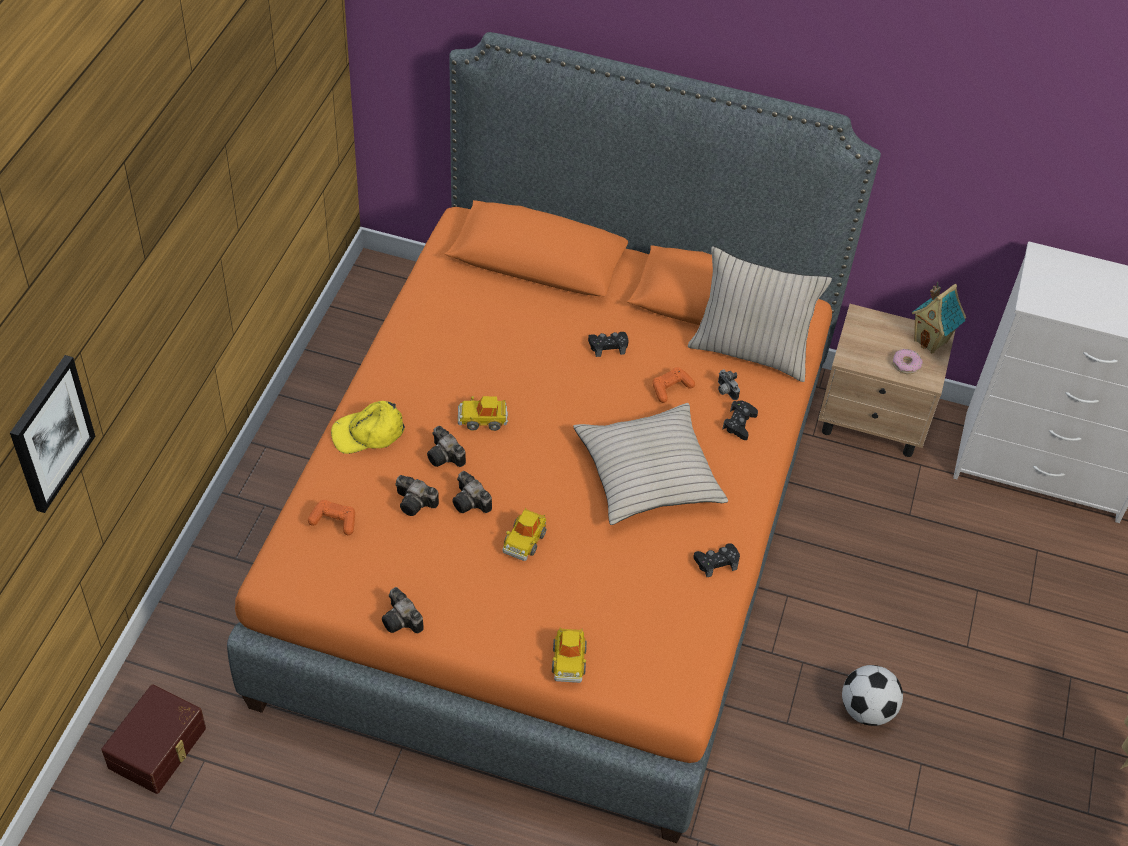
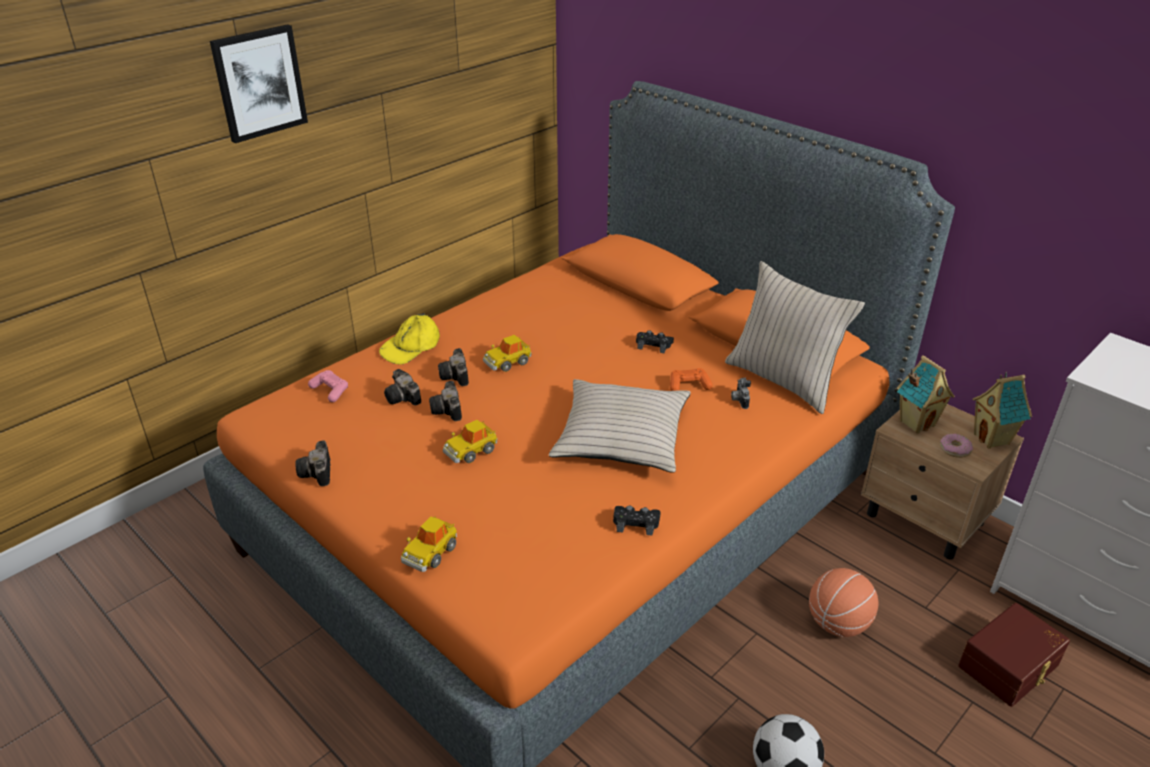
camera: 30 degrees right, 15 degrees down
picture [10,355,95,513] -> picture moved to [210,24,308,143]
brown storage box [101,684,206,794] -> brown storage box moved to [958,603,1070,707]
orange game controller [308,500,355,535] -> pink game controller [308,370,348,402]
yellow cap [331,401,405,454] -> yellow cap turned 60 degrees counterclockwise [379,313,440,365]
toy car [458,396,508,431] -> toy car turned 60 degrees counterclockwise [483,335,532,372]
black game controller [722,400,758,440] -> none
none -> basketball [809,568,878,637]
none -> toy house [897,355,955,434]

